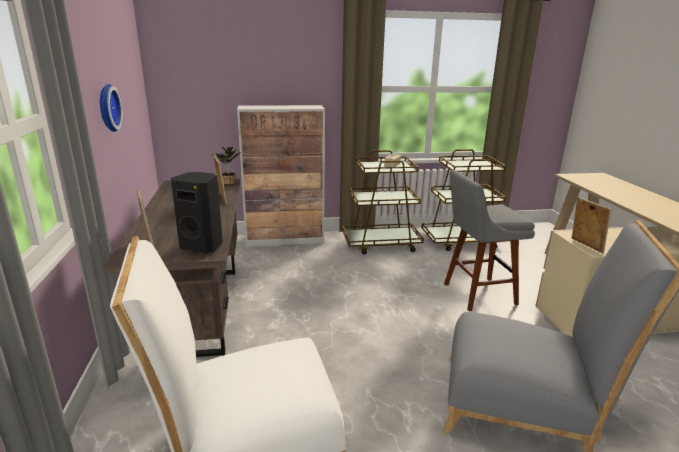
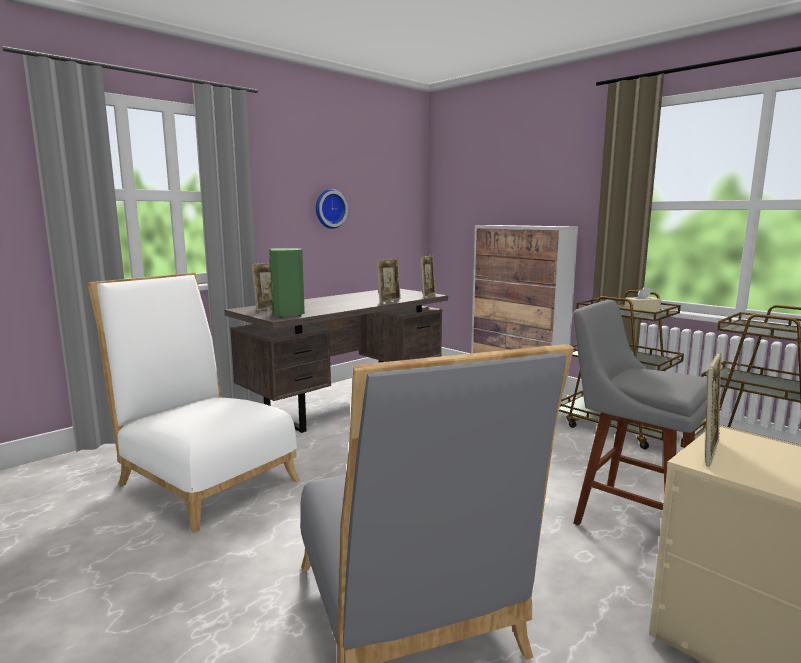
camera: 55 degrees right, 10 degrees down
black speaker [171,172,223,253] -> green speaker [269,248,305,318]
potted plant [210,147,240,185] -> picture frame [421,256,436,298]

